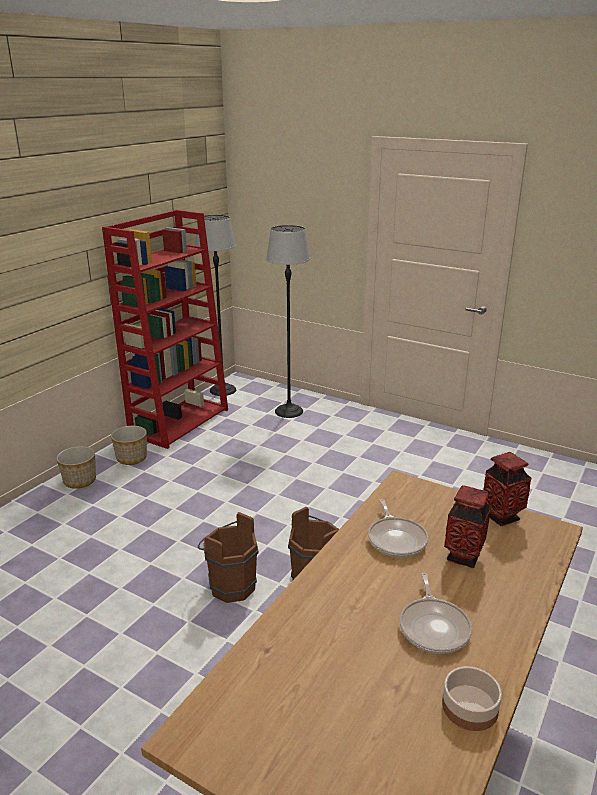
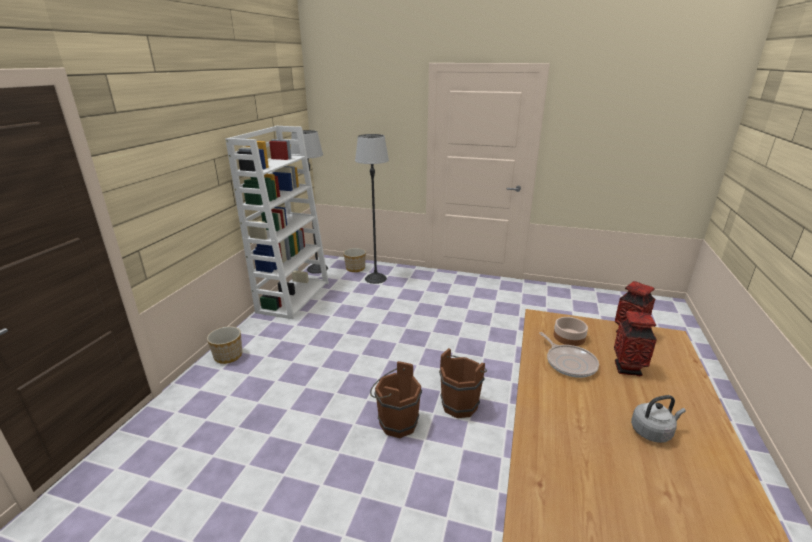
camera: 15 degrees left, 0 degrees up
red bookcase [102,210,228,449] -> white bookcase [225,126,329,319]
planter [111,426,147,465] -> planter moved to [343,248,366,272]
frying pan [400,573,472,654] -> grey kettle [631,395,686,443]
bowl [442,666,502,731] -> bowl moved to [554,317,588,346]

